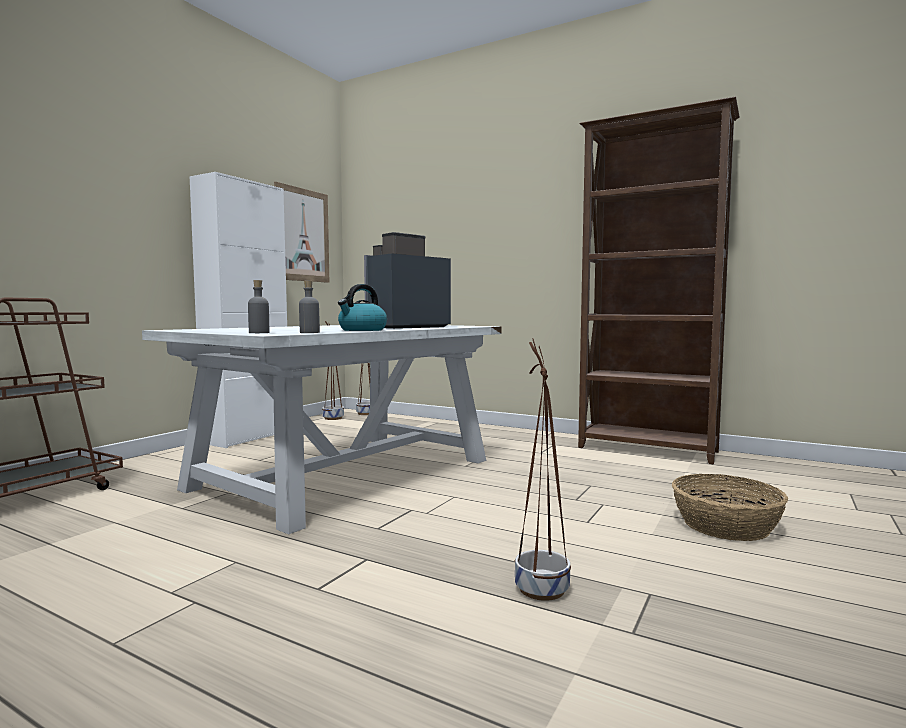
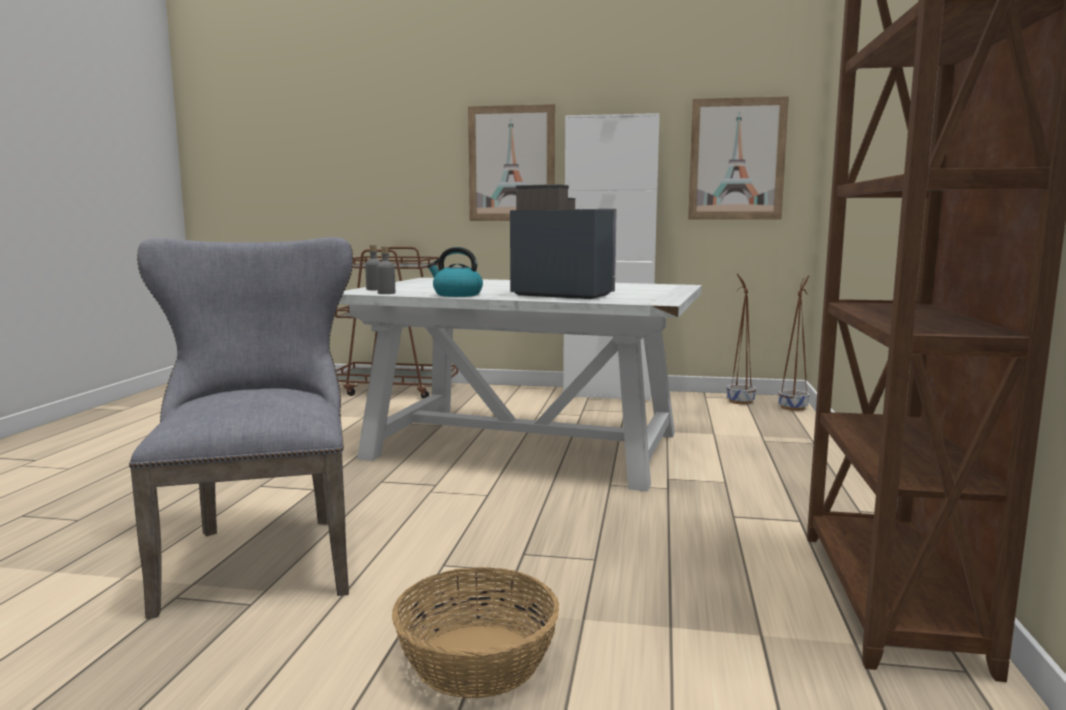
camera: 70 degrees right, 5 degrees up
brown planter [514,339,571,601] -> grey chair [129,237,353,619]
none -> picture [468,104,555,221]

